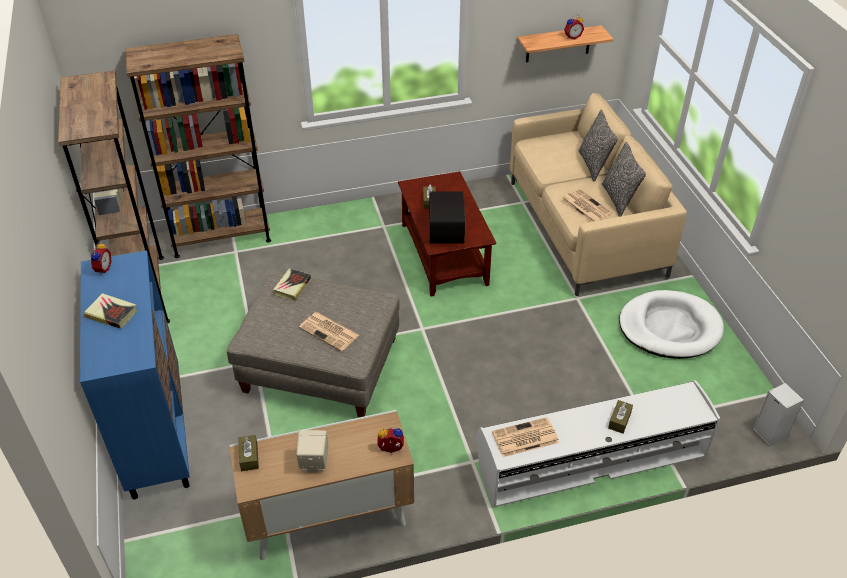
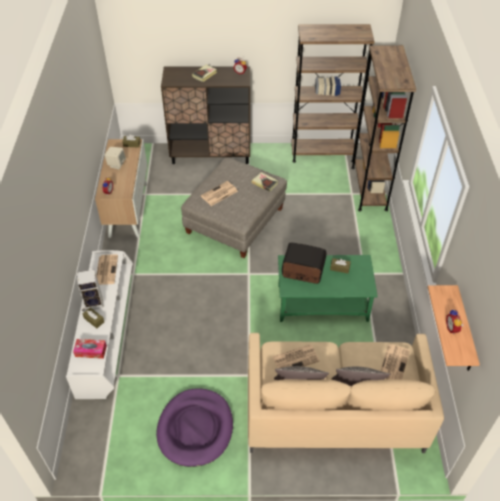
camera: 105 degrees right, 5 degrees up
blue cabinet [80,250,190,500] -> brown cabinet [161,66,250,164]
brown coffee table [398,171,496,297] -> green coffee table [278,255,378,322]
white dog bed [619,290,724,359] -> purple dog bed [156,388,233,467]
speaker [753,383,804,447] -> speaker moved to [77,269,103,310]
none -> tissue box [73,339,107,359]
none -> newspaper [380,344,410,380]

